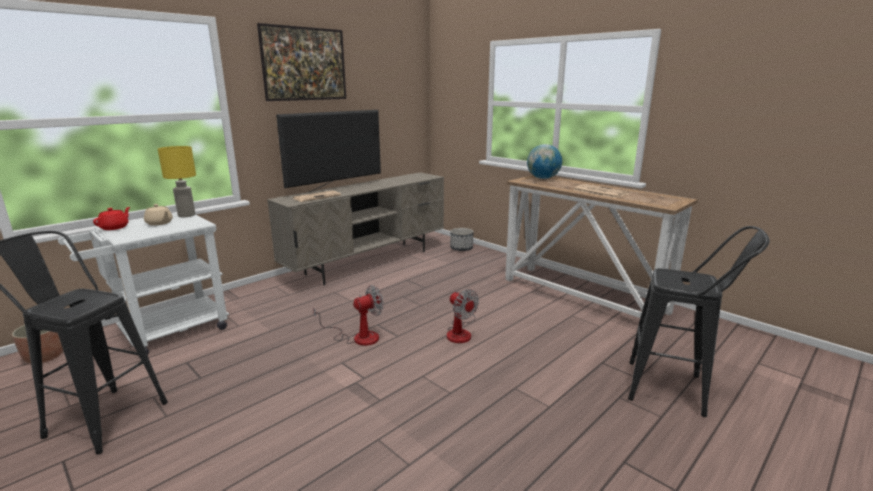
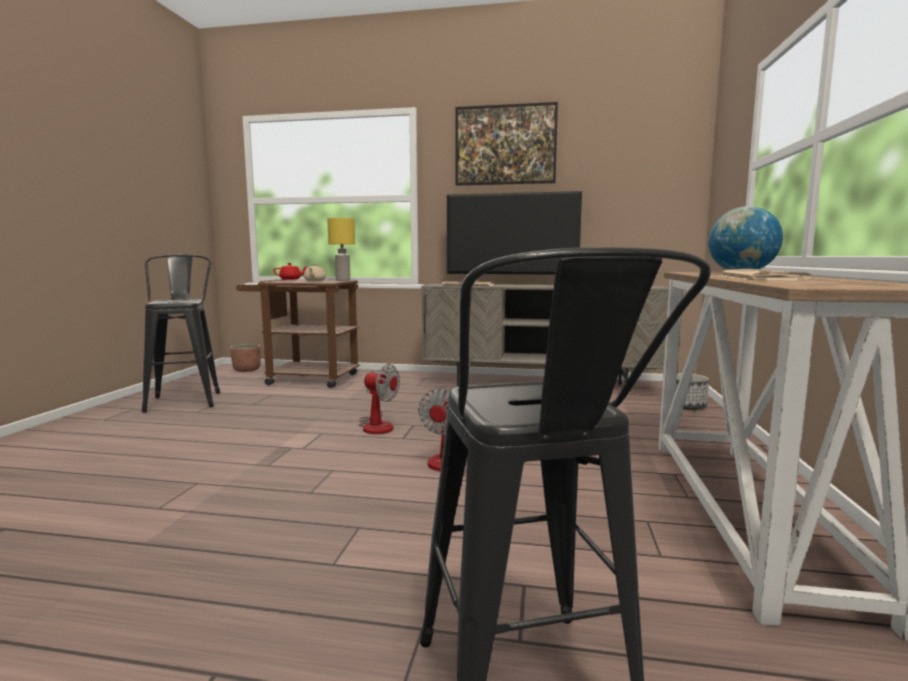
camera: 55 degrees right, 10 degrees down
white cart [58,213,229,355] -> brown cart [236,279,360,388]

